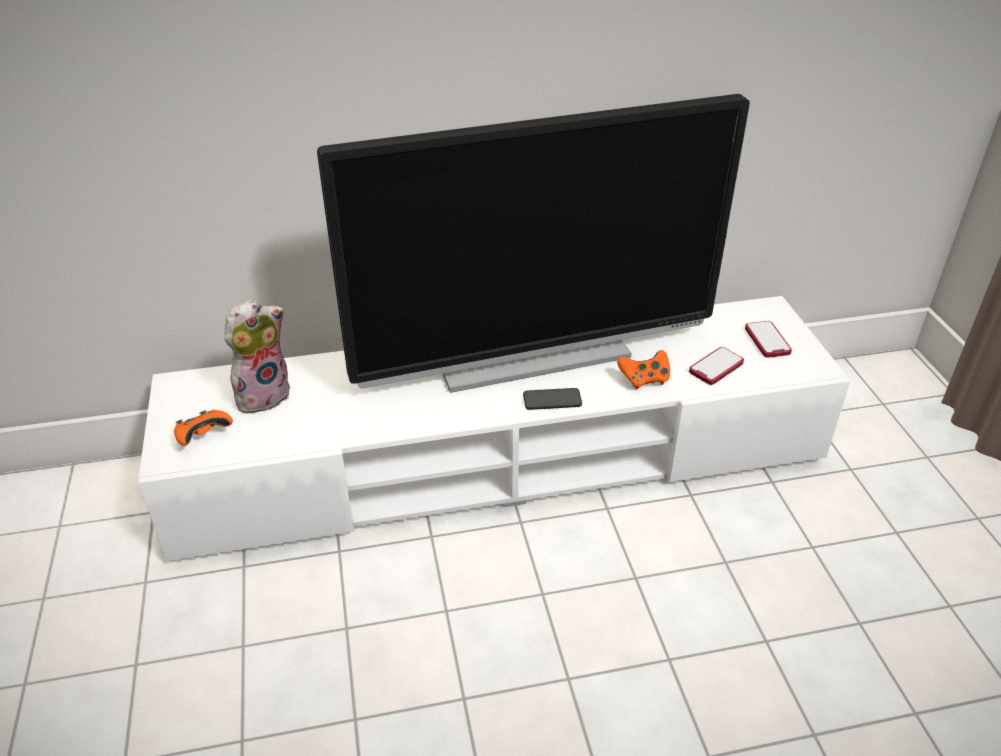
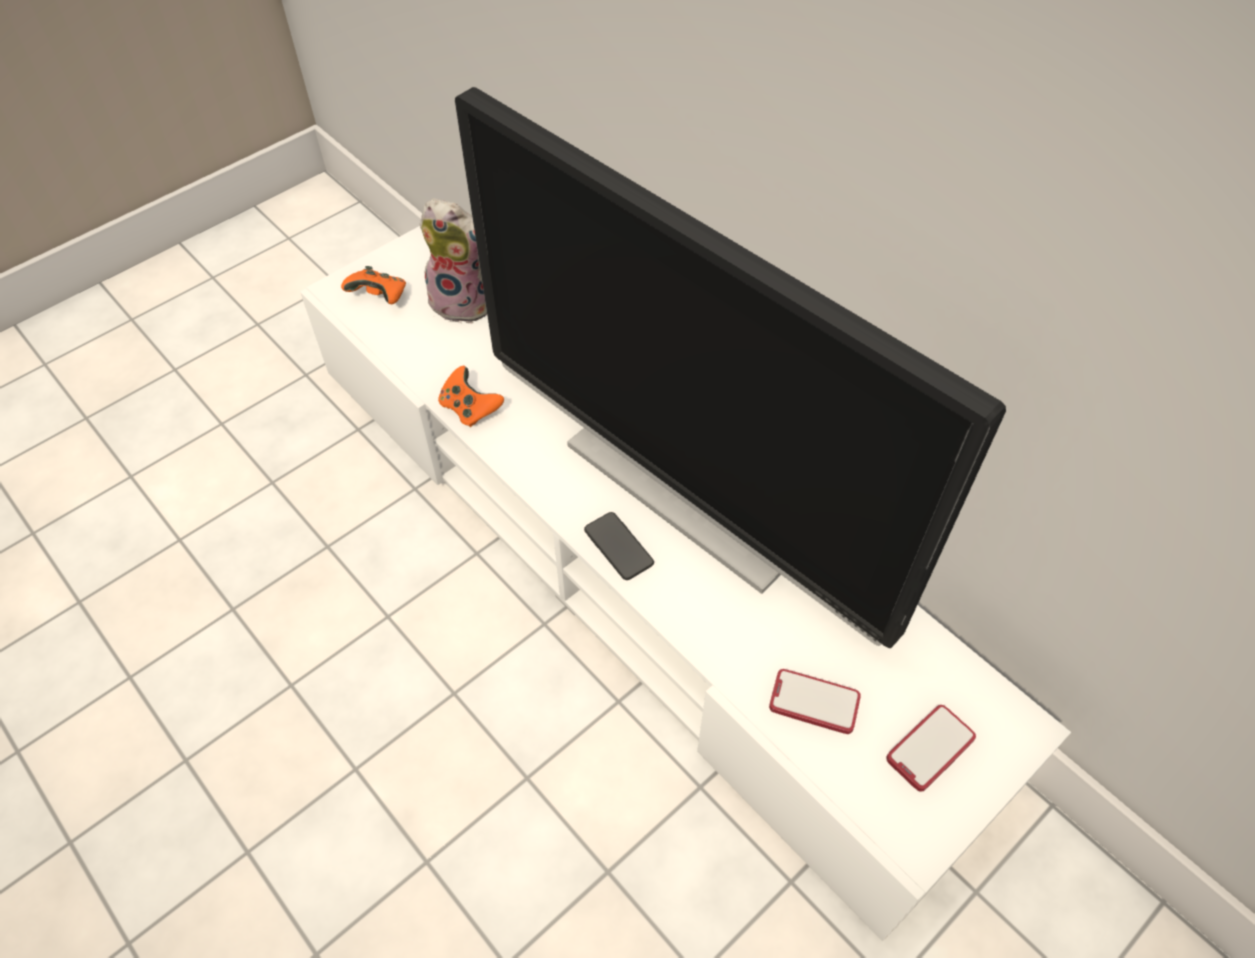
camera: 60 degrees right, 15 degrees up
orange game controller [617,350,670,389] -> orange game controller moved to [438,366,504,427]

